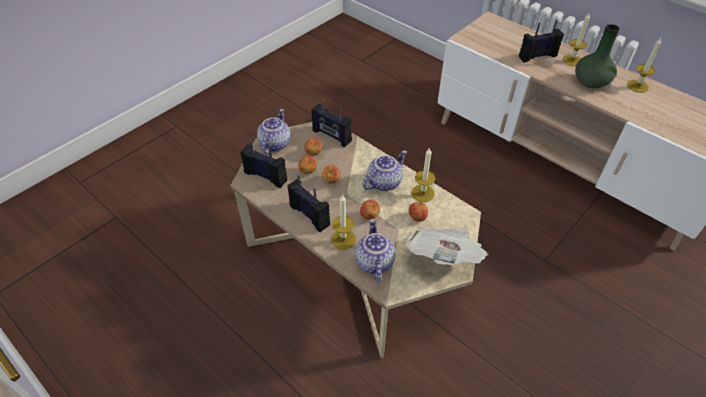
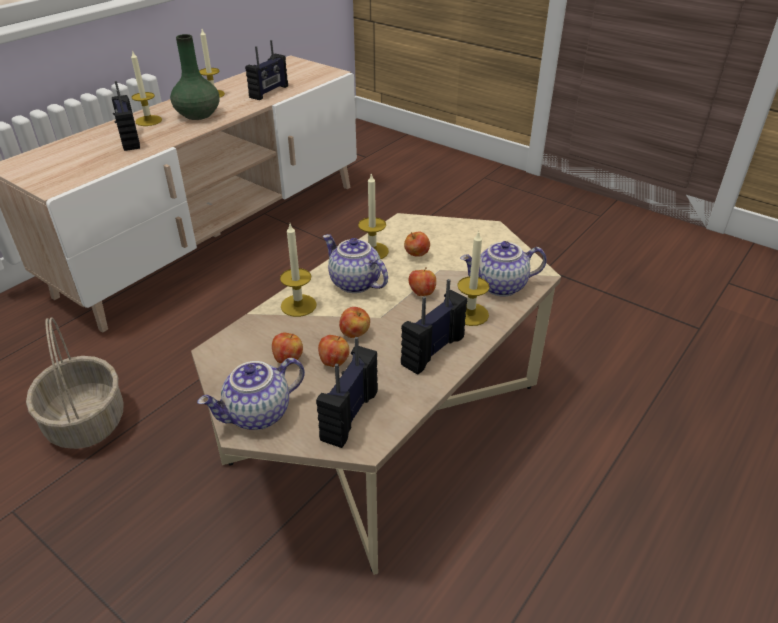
camera: 95 degrees left, 10 degrees down
teapot [257,109,291,154] -> teapot turned 45 degrees counterclockwise [197,358,305,430]
radio [311,98,352,147] -> radio moved to [245,40,288,100]
newspaper [405,227,488,265] -> none
none -> basket [26,317,123,449]
none -> candle [280,224,317,317]

